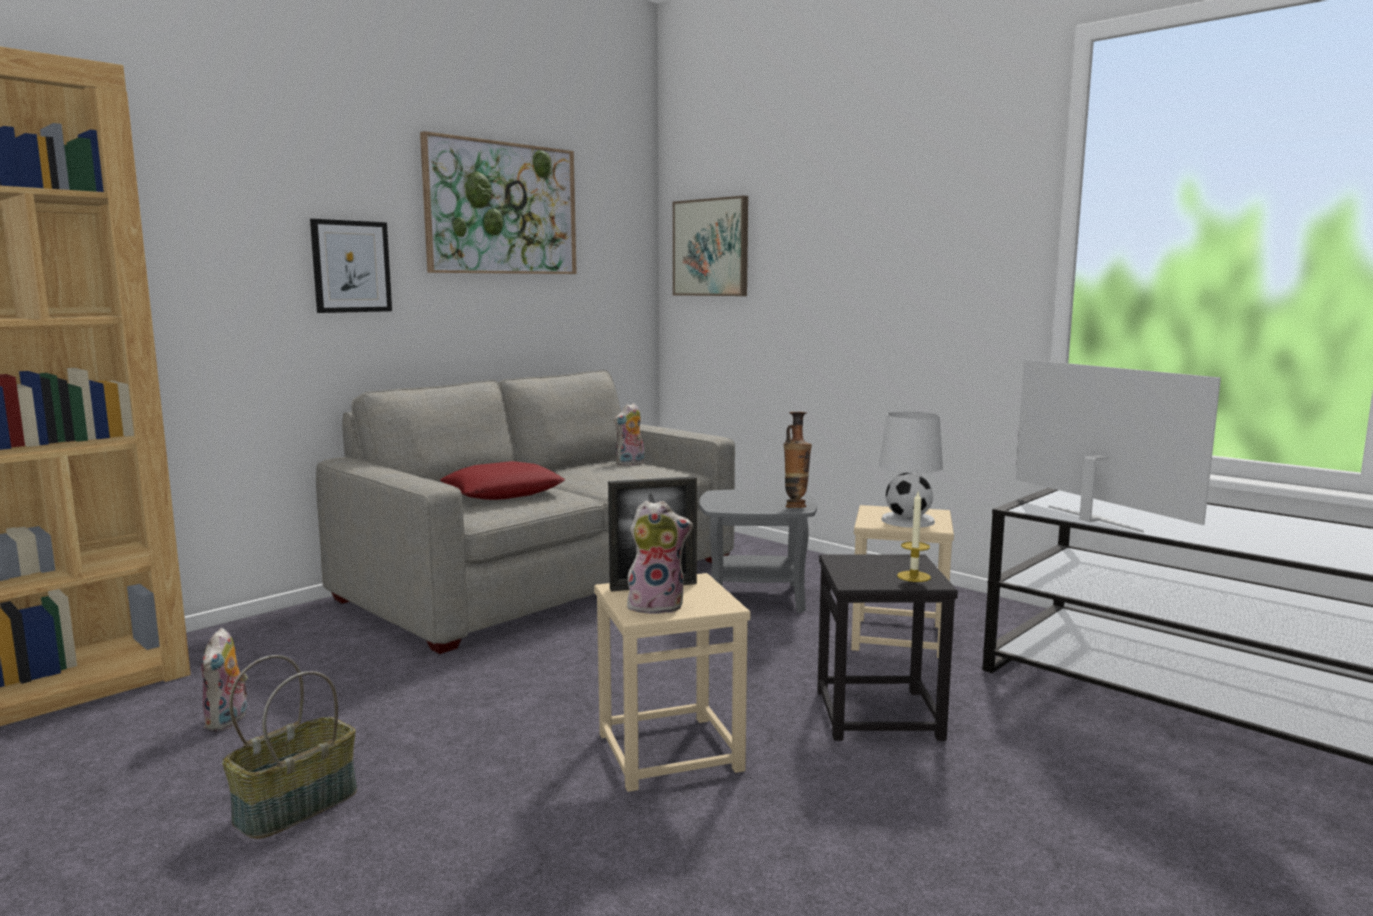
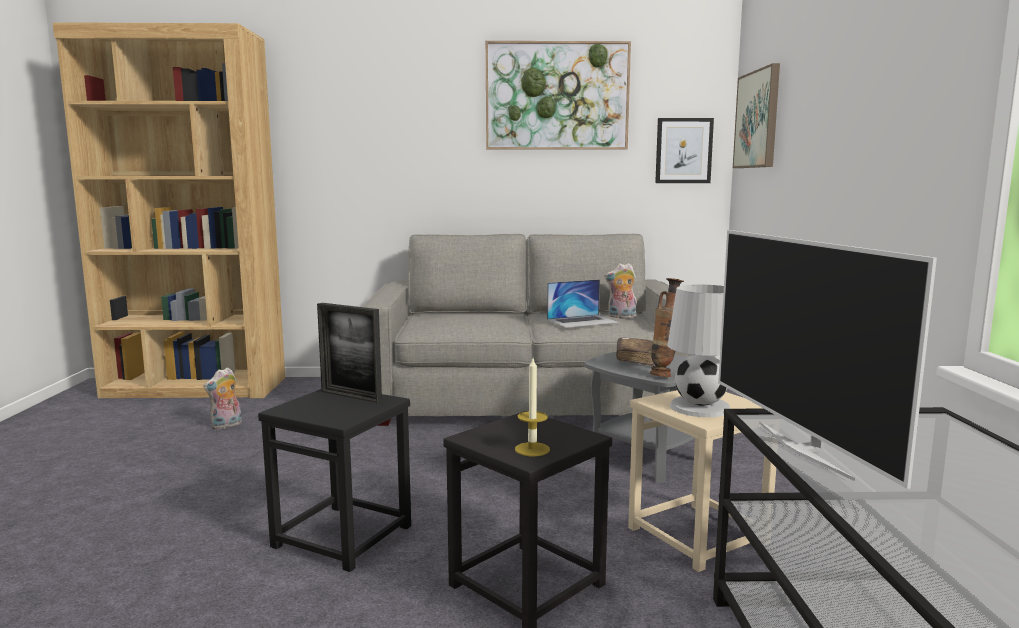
camera: 45 degrees right, 0 degrees up
basket [222,655,357,839] -> none
picture [310,219,392,313] -> picture moved to [655,118,714,183]
red pillow [440,461,565,500] -> none
beige stool [594,573,751,792] -> black stool [258,389,411,572]
plush toy [627,501,693,614] -> none
television [1016,359,1221,533] -> television turned 150 degrees clockwise [718,230,937,489]
none -> laptop [547,279,619,328]
none -> brown book [616,338,654,366]

